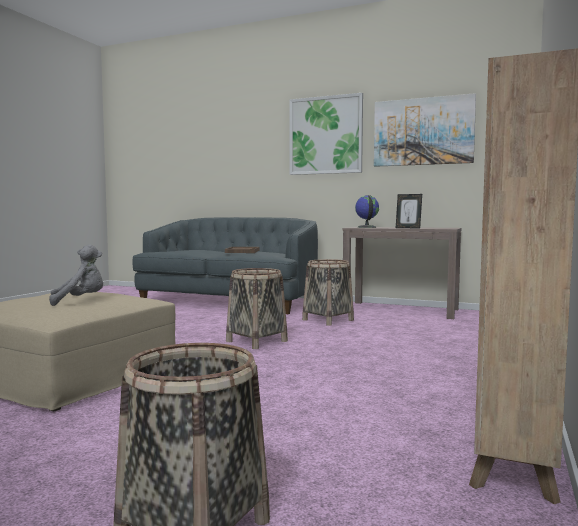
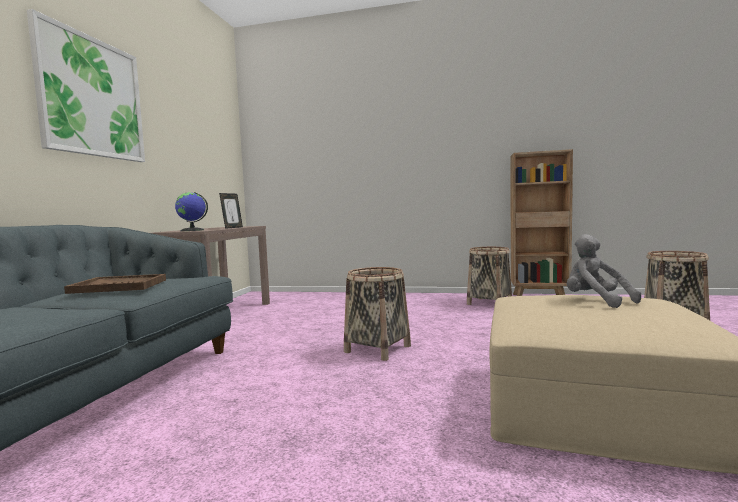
camera: 100 degrees left, 0 degrees up
basket [302,259,354,326] -> basket moved to [467,247,512,305]
picture [374,93,476,167] -> none

